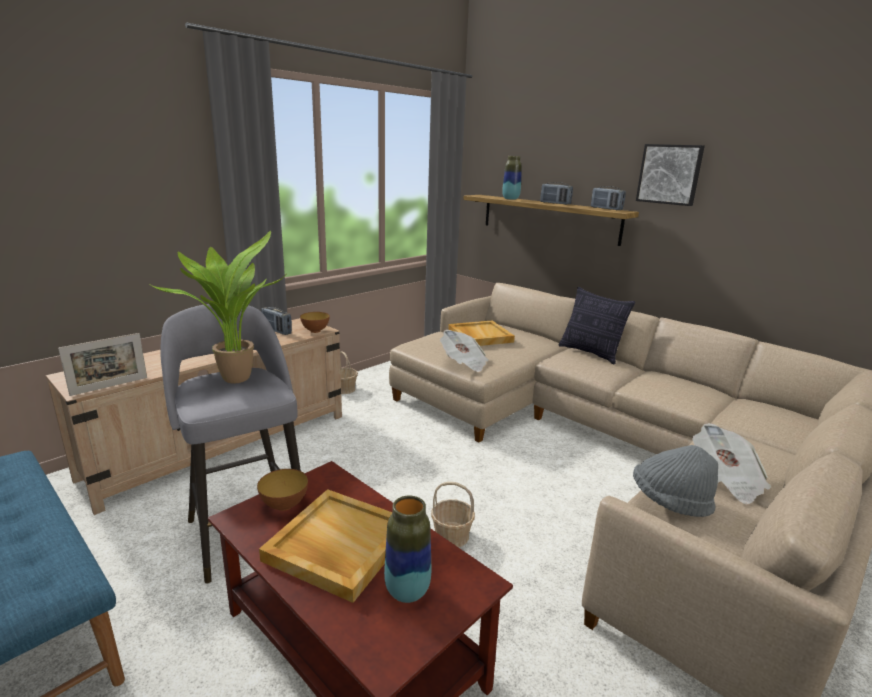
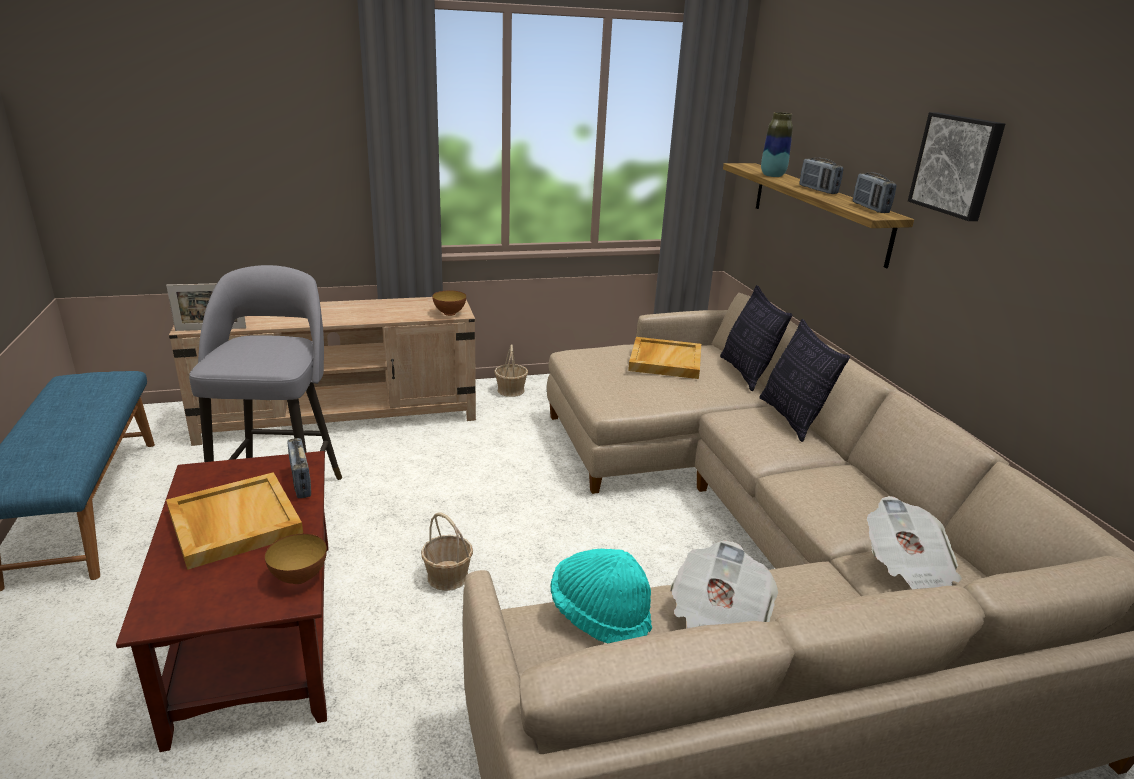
camera: 30 degrees right, 5 degrees up
potted plant [151,231,285,383] -> none
bowl [257,469,308,511] -> bowl moved to [265,534,327,584]
radio [261,307,292,335] -> radio moved to [288,438,311,498]
vase [384,496,431,603] -> none
newspaper [440,330,489,372] -> newspaper moved to [867,496,962,589]
grey hat [633,445,718,517] -> turquoise hat [550,549,652,643]
none -> pillow [720,285,792,391]

